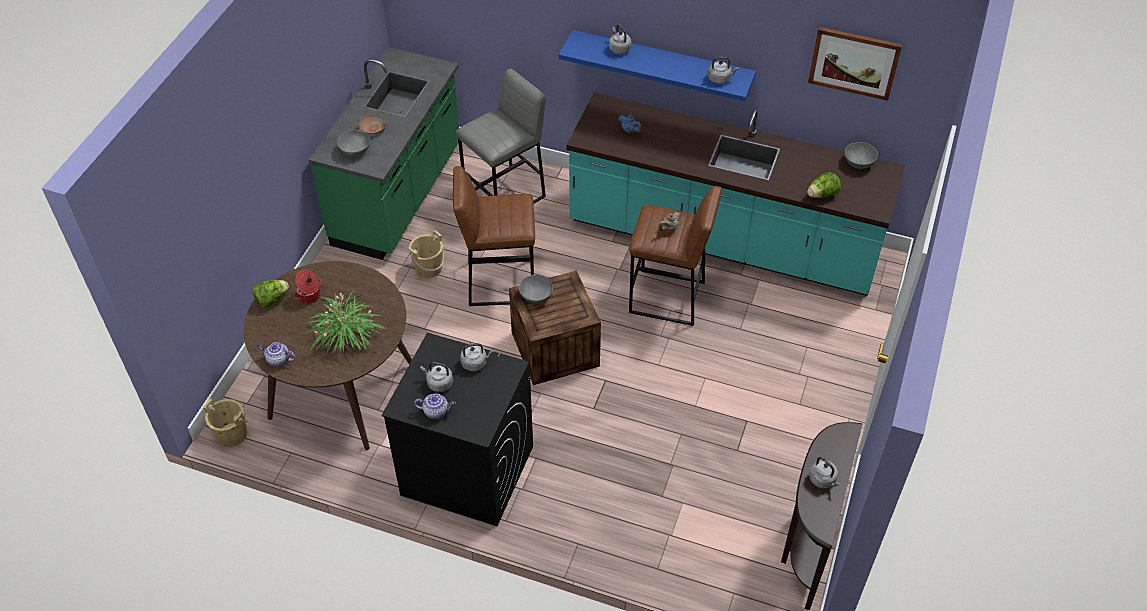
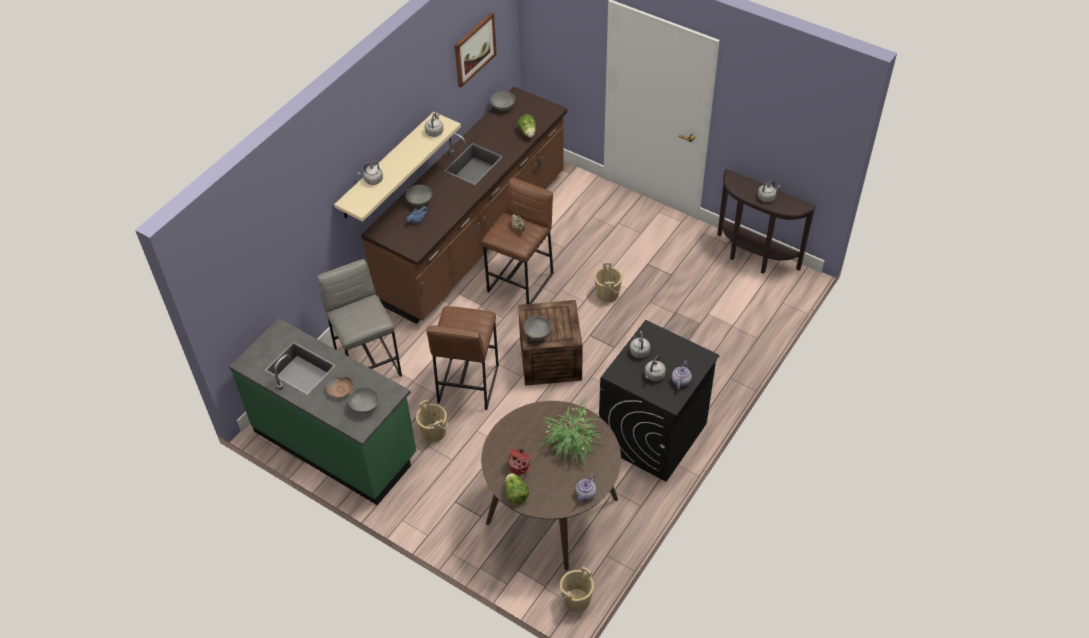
camera: 75 degrees left, 0 degrees up
blue shelf [559,30,756,101] -> beige shelf [334,112,461,221]
turquoise counter [566,93,905,296] -> brown counter [361,86,567,324]
none -> grey bowl [406,185,432,207]
none -> beige bucket [594,262,622,302]

